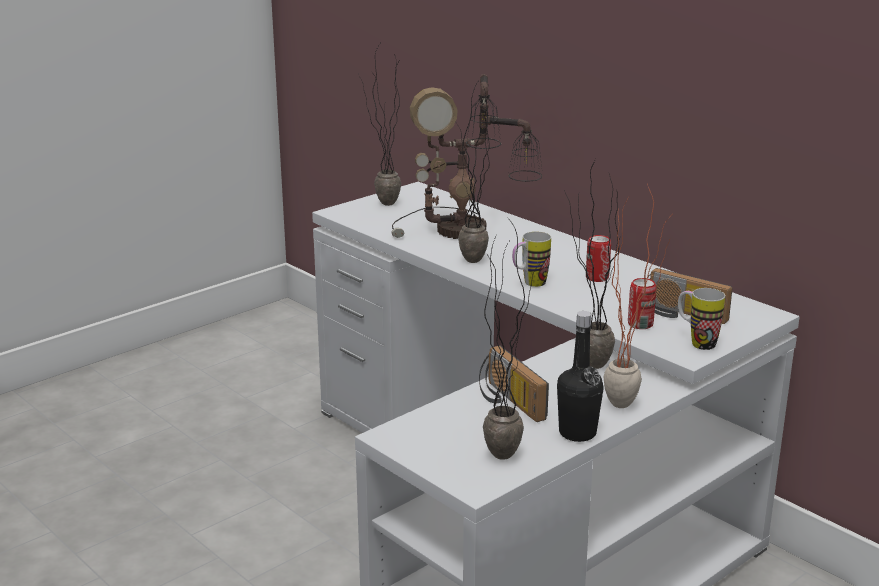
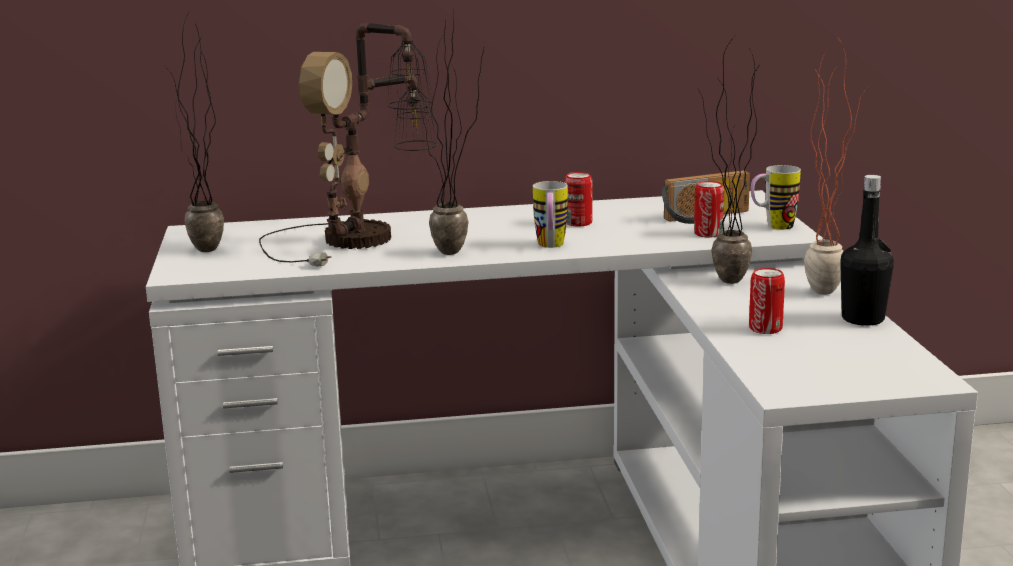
camera: 55 degrees left, 5 degrees down
radio [479,345,549,422] -> can [749,268,785,334]
potted plant [483,216,539,460] -> none

